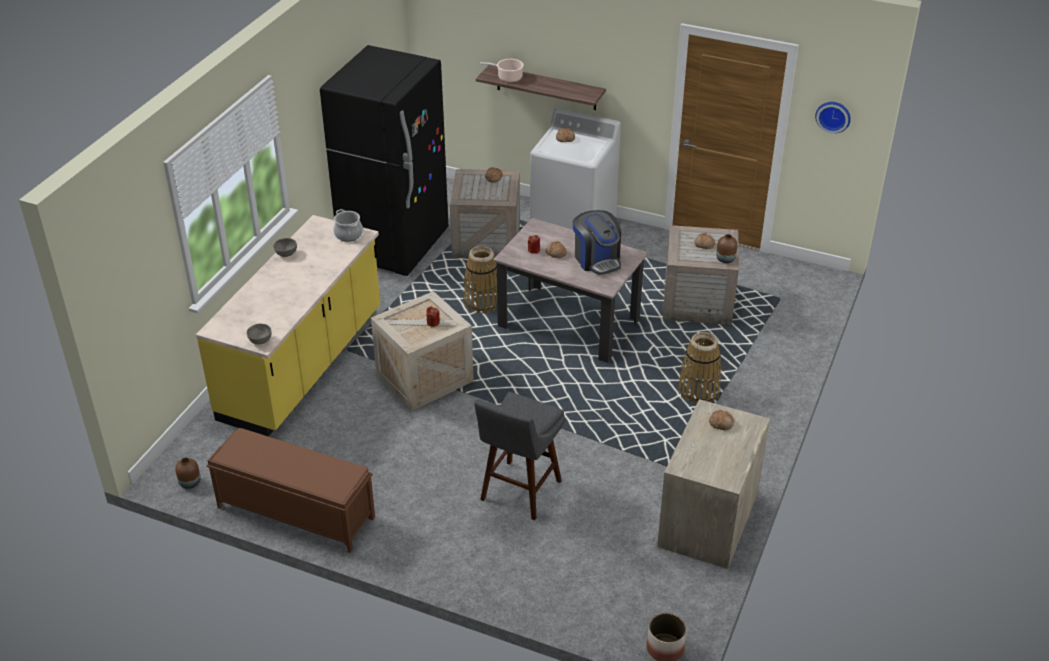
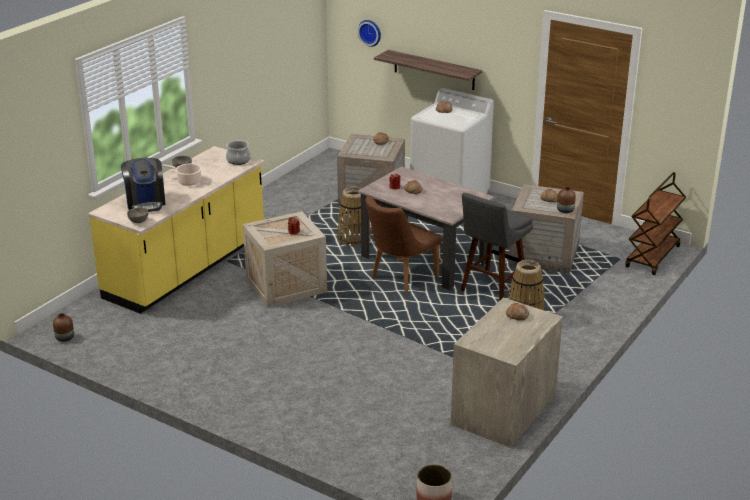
camera: 10 degrees right, 10 degrees down
brown bench [207,428,375,553] -> none
black fridge [320,45,448,276] -> none
grey stool [474,392,565,521] -> grey stool moved to [461,193,533,301]
cooking pot [480,59,524,82] -> cooking pot moved to [162,163,202,185]
coffee machine [573,210,621,275] -> coffee machine moved to [121,158,166,212]
wall clock [815,102,851,134] -> wall clock moved to [358,20,381,47]
none -> brown chair [365,196,442,293]
none -> brown cart [625,172,686,275]

